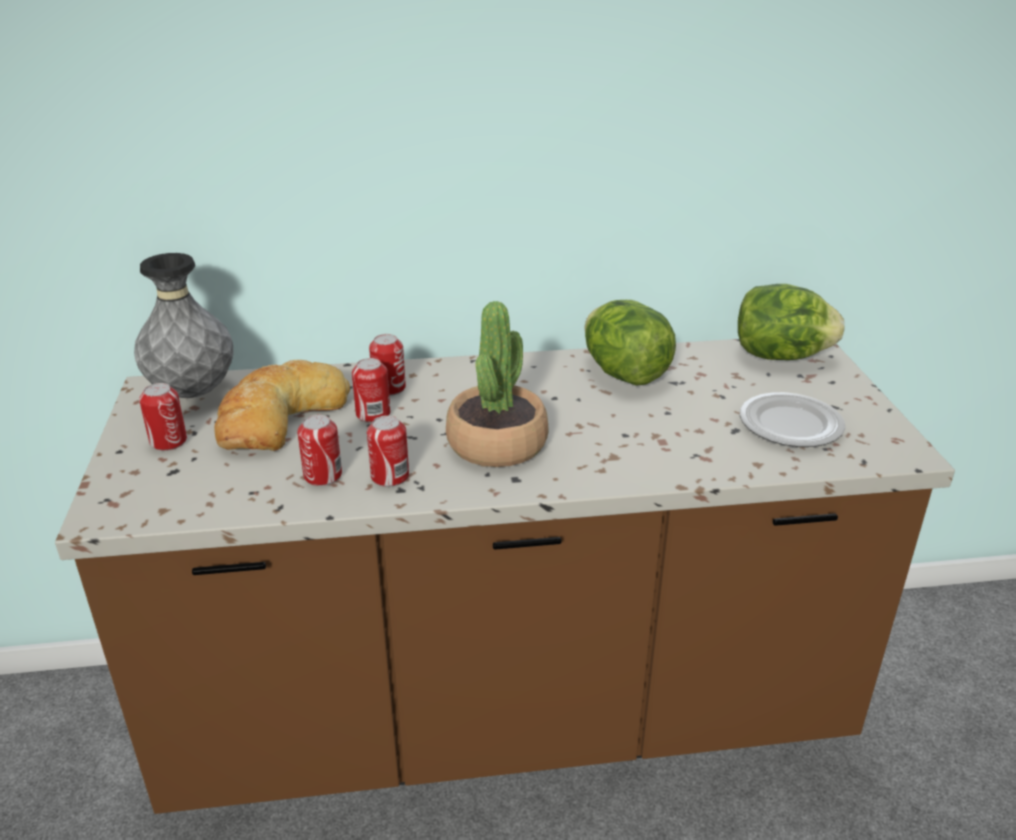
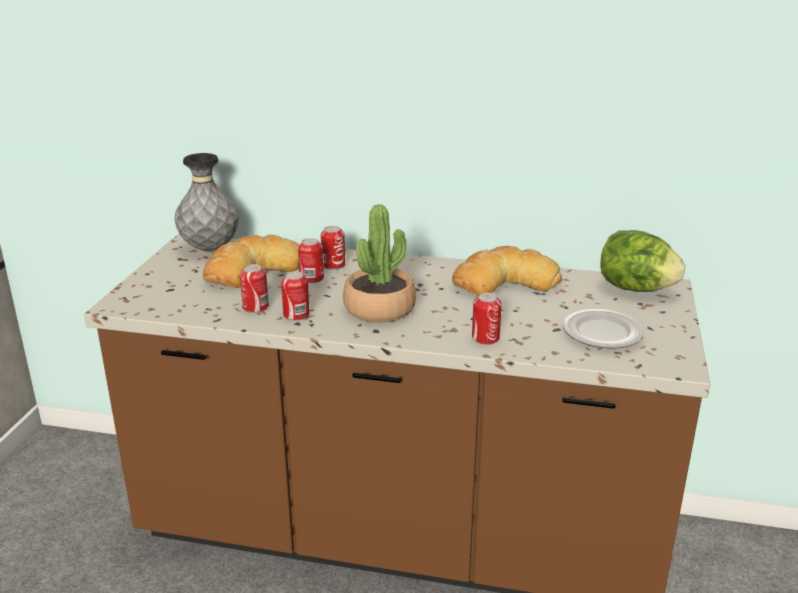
camera: 20 degrees right, 5 degrees down
can [139,383,187,451] -> can moved to [472,293,502,345]
lettuce [584,300,676,386] -> bread [452,246,562,296]

